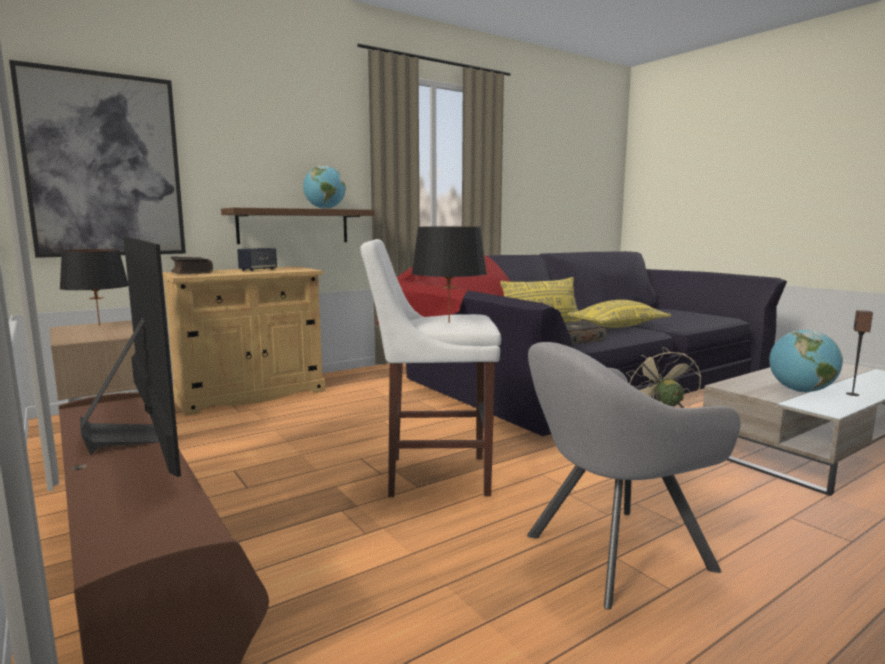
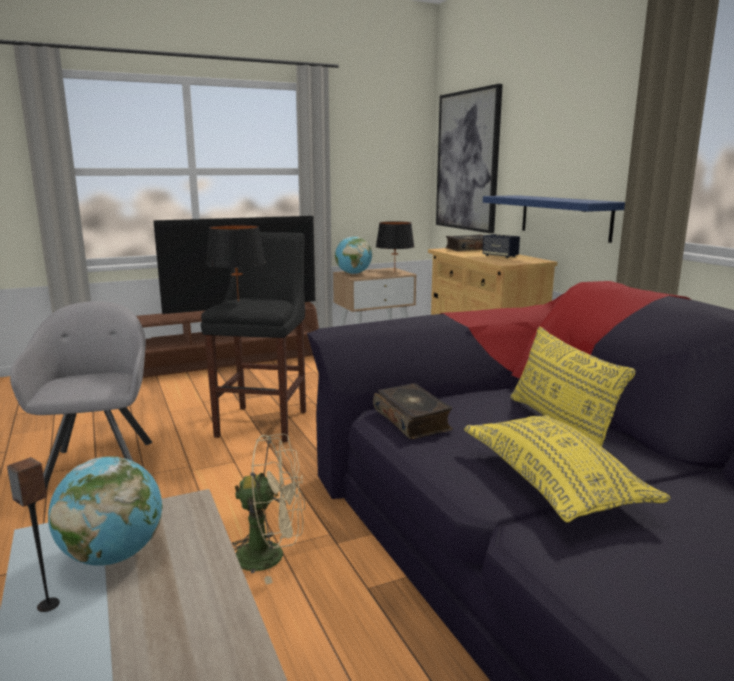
camera: 100 degrees right, 5 degrees up
brown shelf [221,208,375,244] -> blue shelf [483,195,625,243]
globe [303,166,346,209] -> globe moved to [335,237,372,274]
white stool [360,239,501,497] -> black stool [201,232,306,442]

